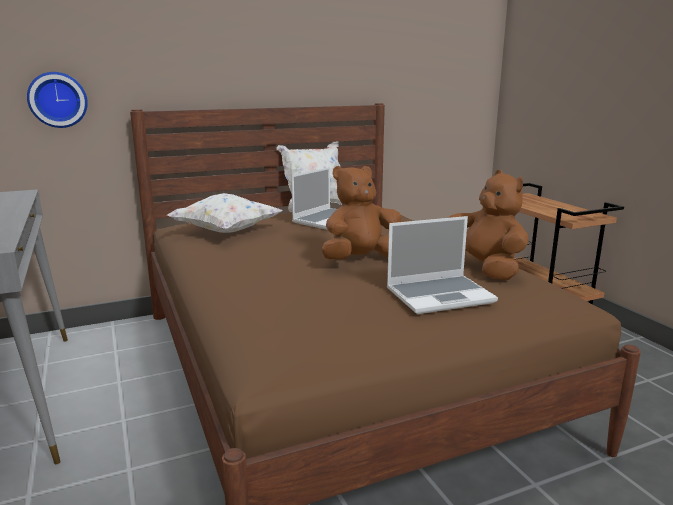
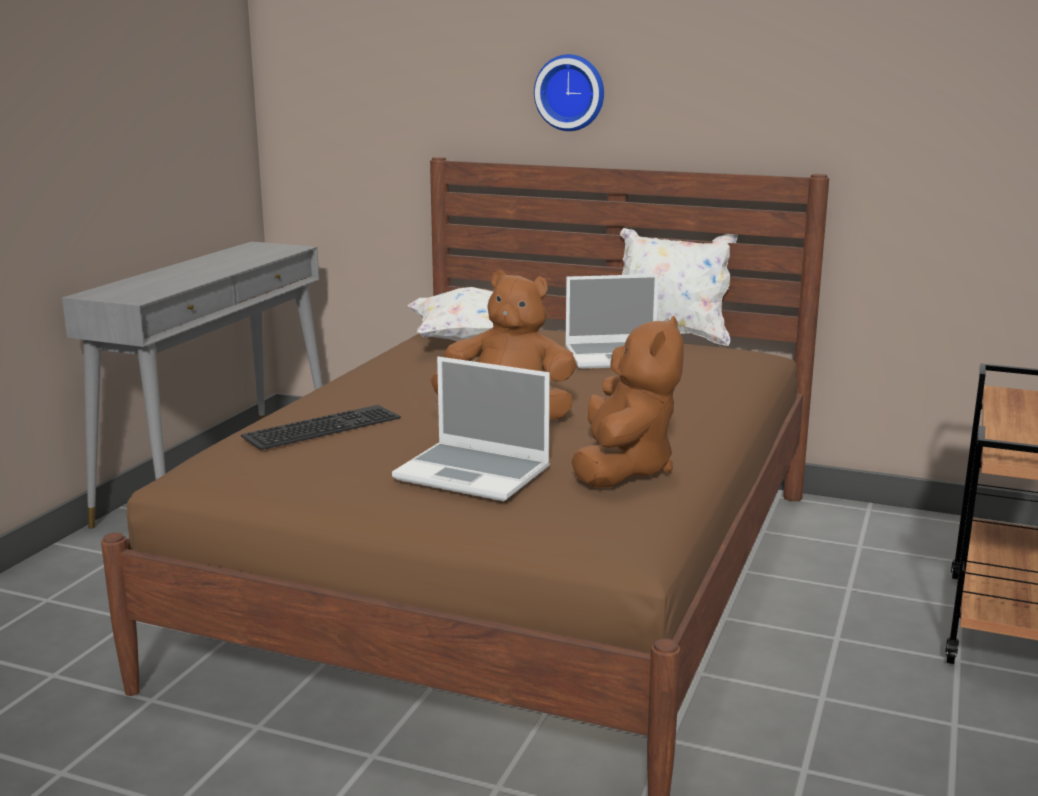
camera: 45 degrees right, 0 degrees up
wall clock [27,72,88,128] -> wall clock moved to [534,54,604,131]
none -> keyboard [241,405,401,450]

